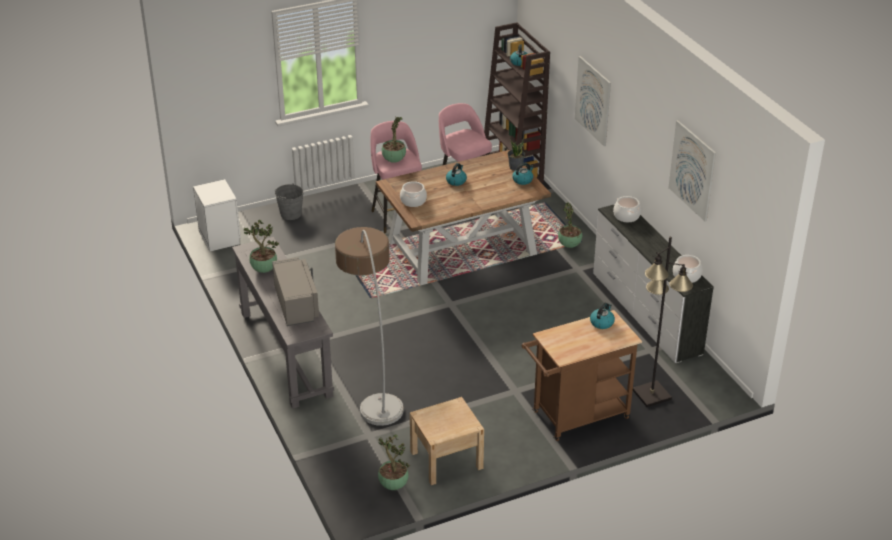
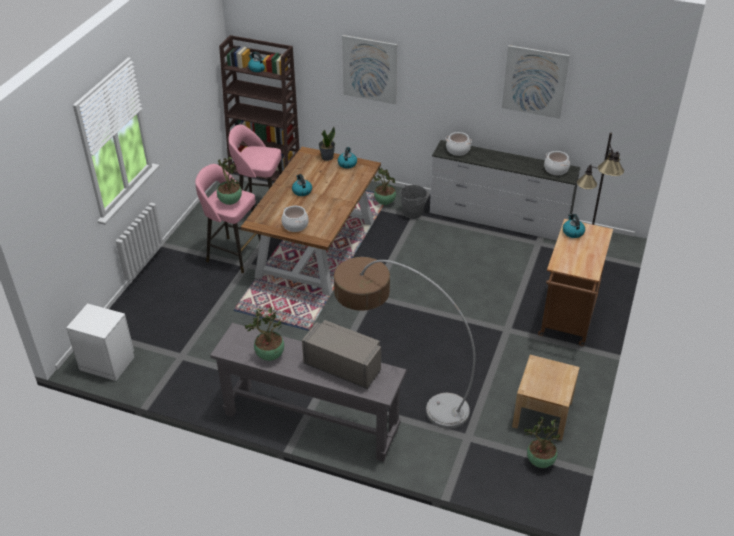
camera: 45 degrees left, 5 degrees up
grey bucket [275,183,304,220] -> grey bucket moved to [400,185,427,219]

